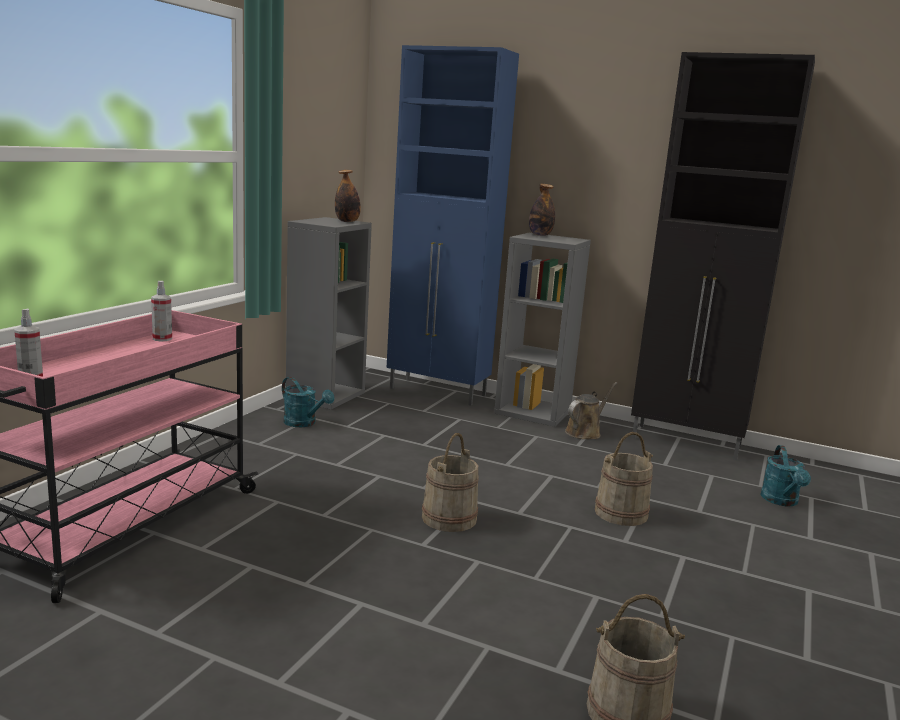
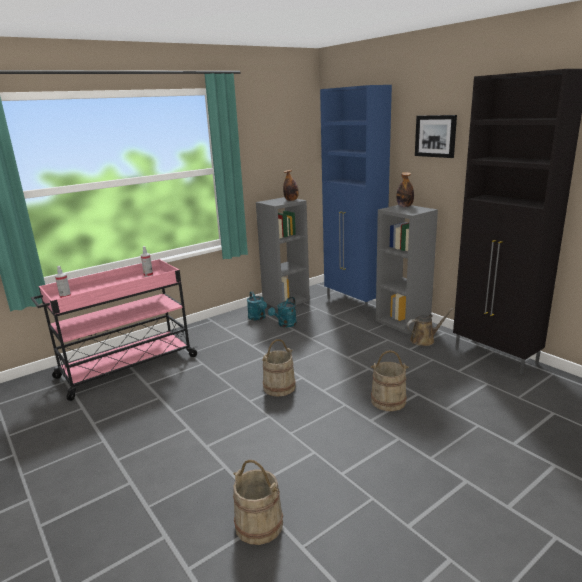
camera: 30 degrees right, 5 degrees up
turquoise watering can [760,445,811,507] -> turquoise watering can moved to [268,297,297,327]
none -> picture [415,115,457,158]

